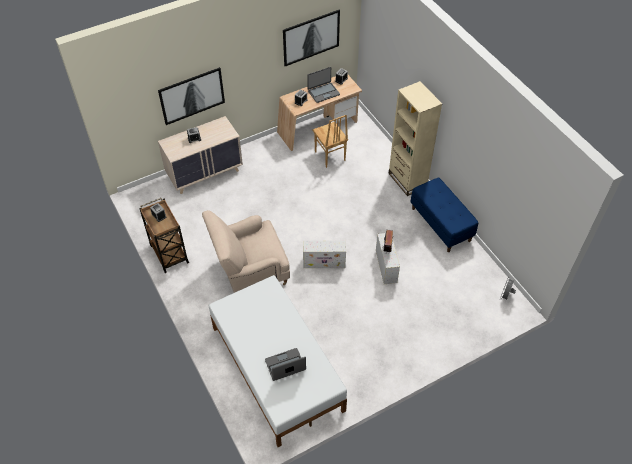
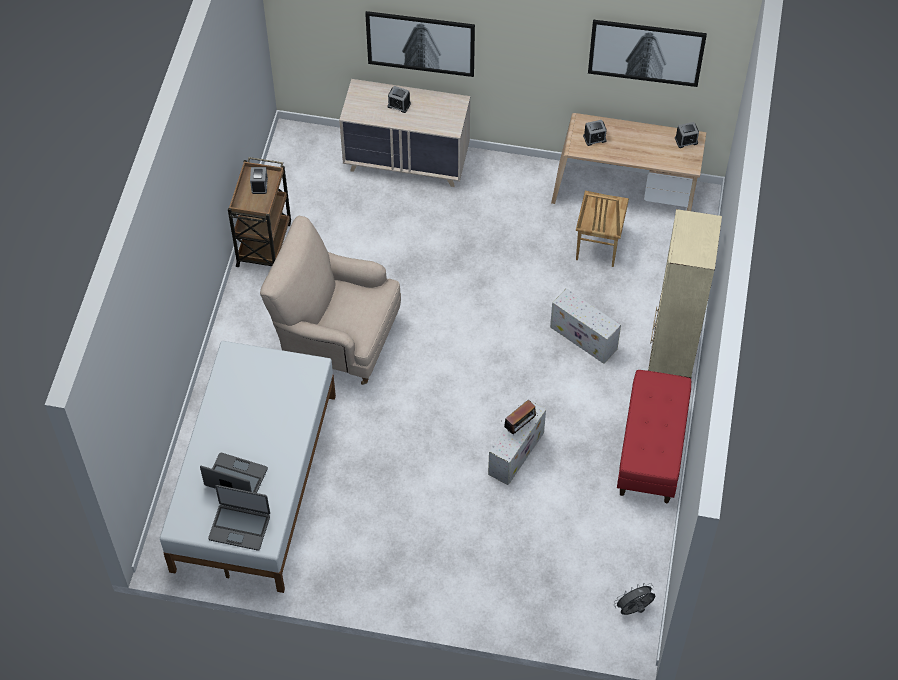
camera: 40 degrees right, 5 degrees up
white storage box [303,241,346,268] -> white storage box moved to [550,288,621,364]
laptop [307,67,340,103] -> laptop moved to [208,485,270,551]
blue bench [411,177,478,252] -> red bench [617,370,691,503]

